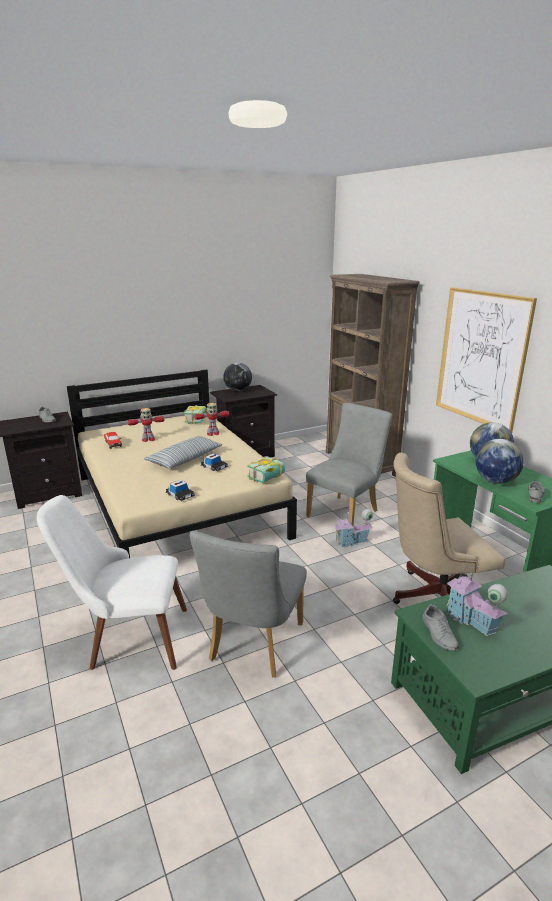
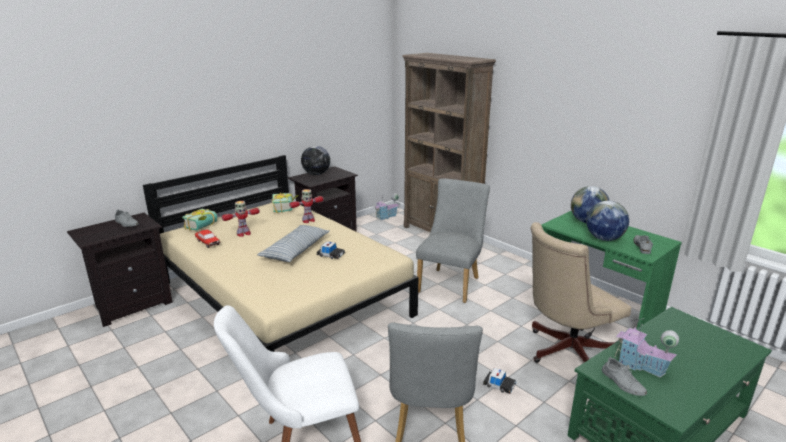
camera: 15 degrees left, 0 degrees up
toy car [165,480,195,501] -> toy car moved to [483,368,516,394]
book [247,457,285,483] -> book moved to [182,209,217,231]
toy house [334,509,373,547] -> toy house moved to [374,193,399,220]
picture [436,287,537,433] -> none

